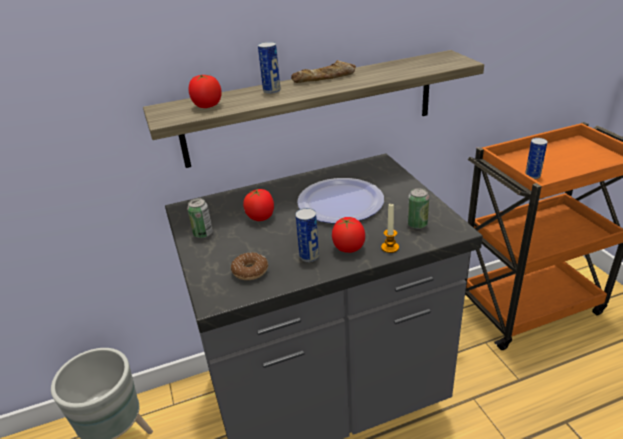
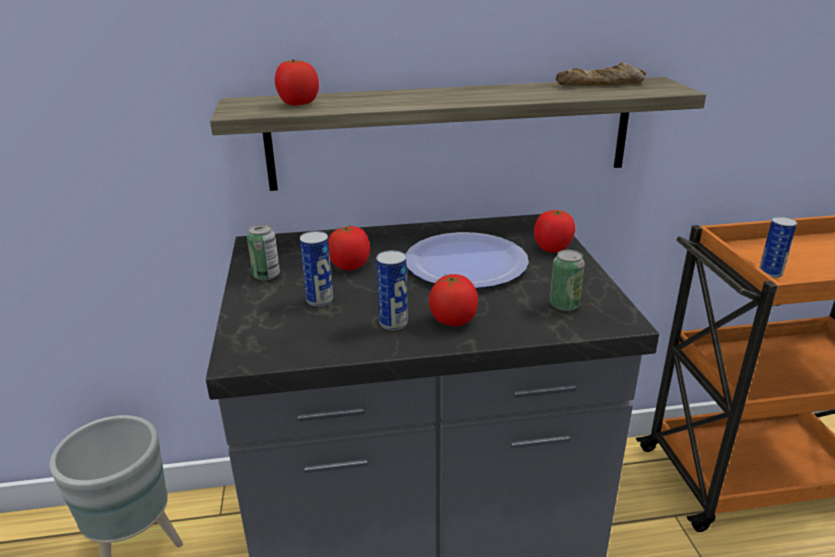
camera: 10 degrees right, 5 degrees down
donut [231,253,268,280] -> none
can [258,42,281,94] -> can moved to [300,231,333,306]
bread [291,60,356,83] -> bread moved to [556,62,646,86]
candle [381,204,399,253] -> none
none -> tomato [534,210,575,253]

